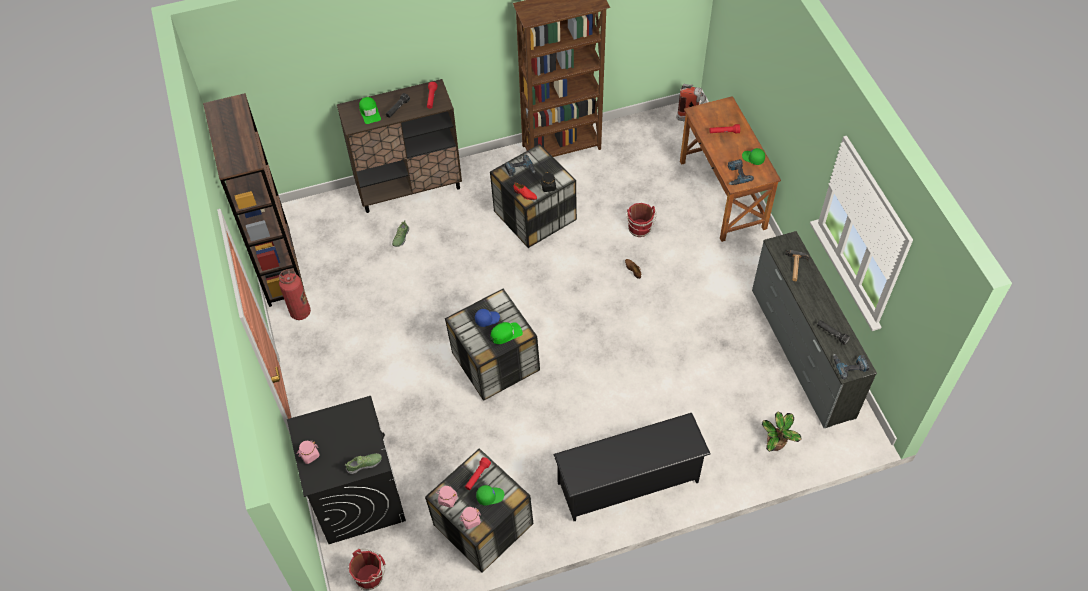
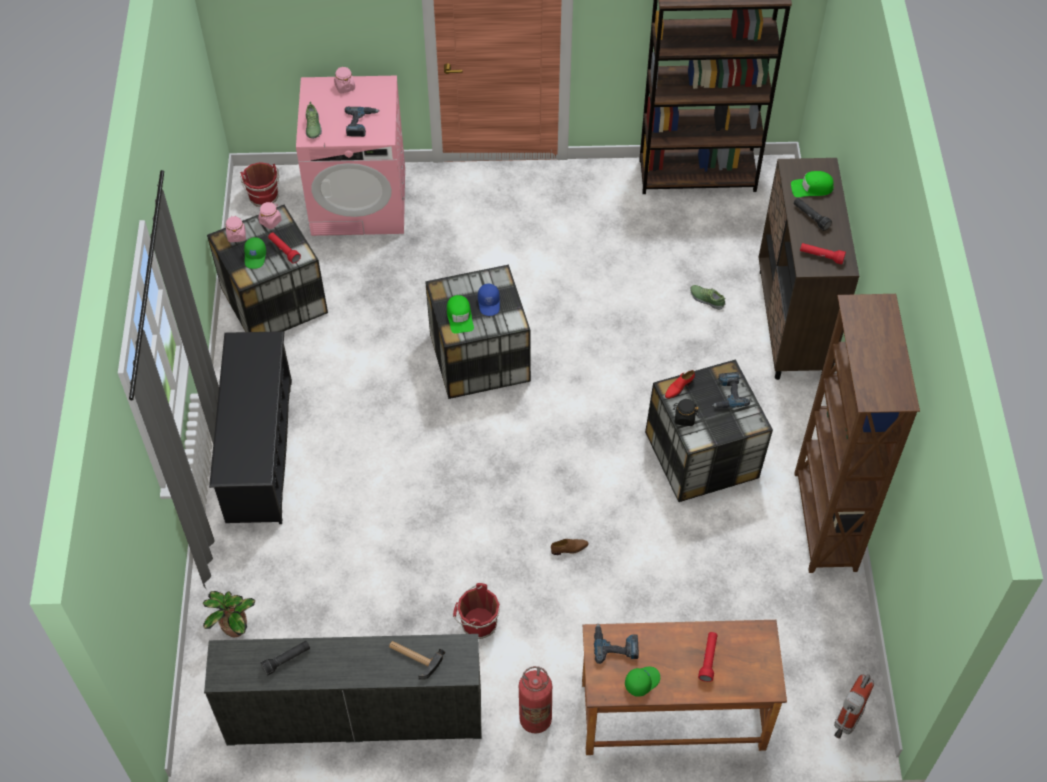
camera: 105 degrees right, 0 degrees up
fire extinguisher [279,269,311,320] -> fire extinguisher moved to [519,666,552,734]
black washing machine [287,396,406,544] -> pink washing machine [296,76,405,236]
red bucket [626,203,657,237] -> red bucket moved to [453,583,500,639]
power drill [833,354,870,379] -> power drill moved to [345,107,379,137]

